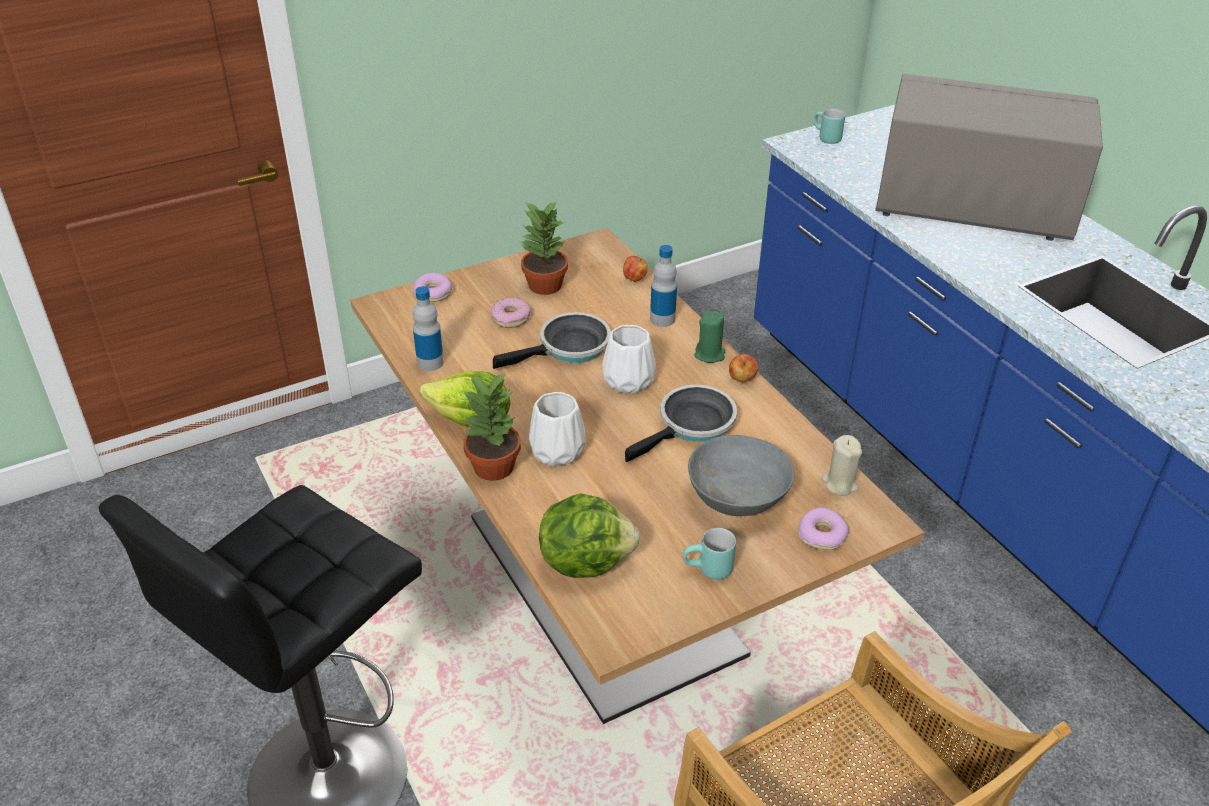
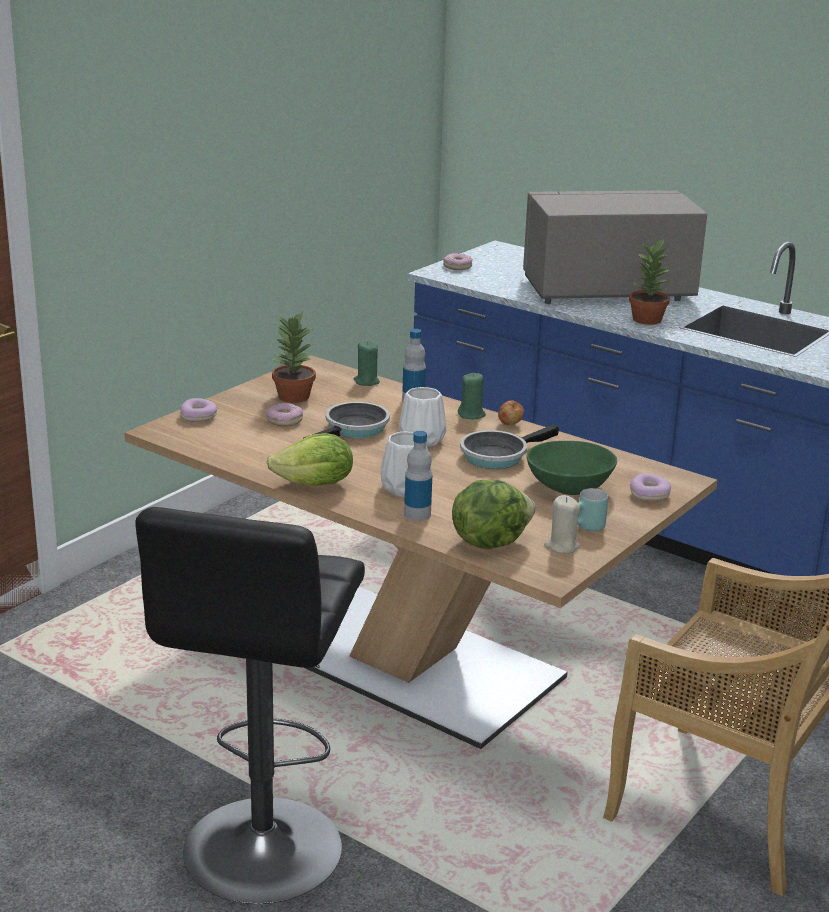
camera: 25 degrees left, 15 degrees down
bottle [413,286,444,371] -> bottle moved to [404,431,432,521]
potted plant [462,374,521,481] -> potted plant moved to [629,237,671,325]
apple [623,256,648,282] -> green candle [353,340,380,386]
frying pan [625,385,737,462] -> frying pan turned 150 degrees counterclockwise [460,424,559,469]
grey bowl [688,435,794,516] -> green bowl [526,441,617,495]
turquoise mug [814,109,845,144] -> donut [443,253,472,270]
beige candle [821,435,862,496] -> beige candle moved to [544,495,580,554]

